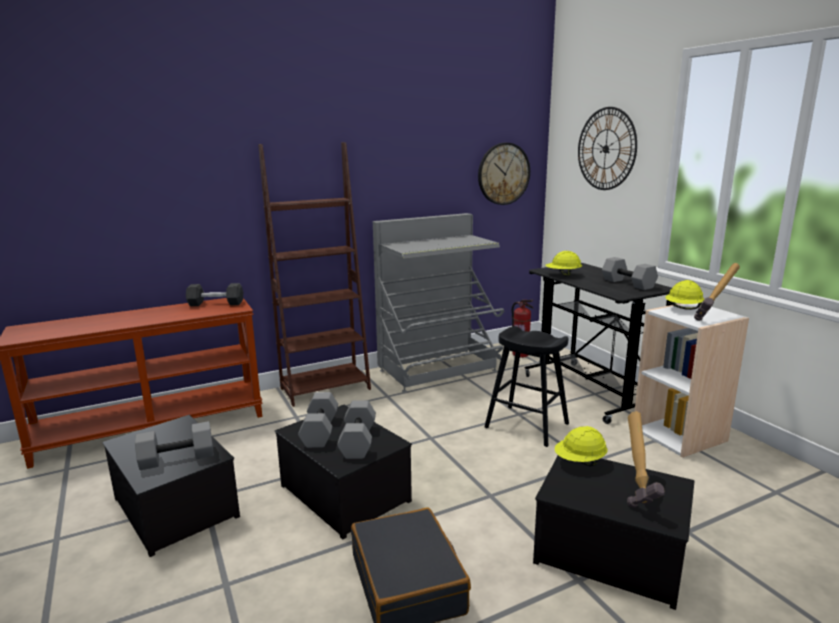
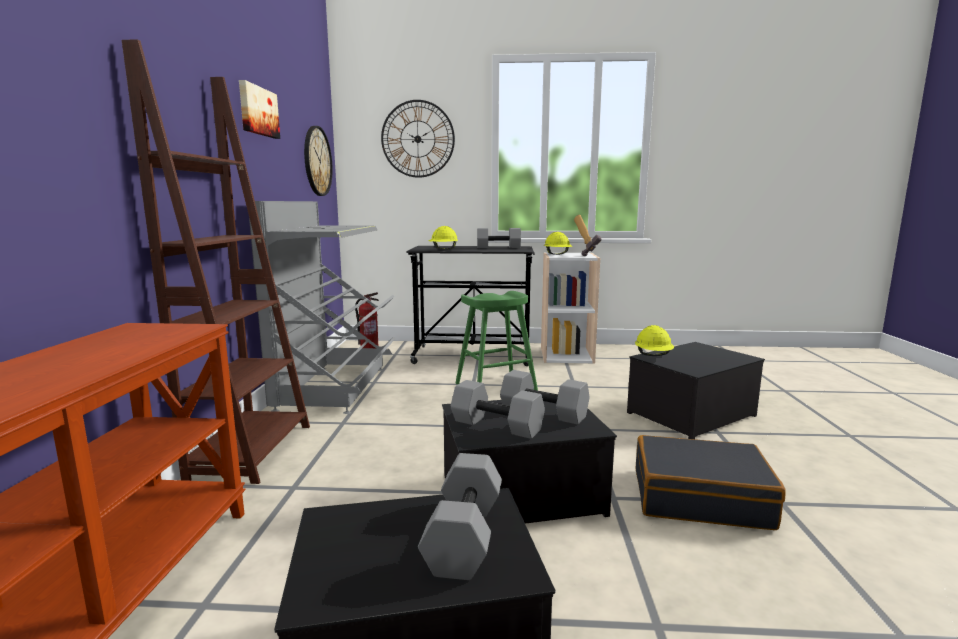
camera: 60 degrees left, 5 degrees down
black dumbbell [186,283,243,306] -> none
black stool [484,326,569,447] -> green stool [455,291,538,391]
hammer [627,411,665,508] -> none
none -> picture [239,80,280,139]

